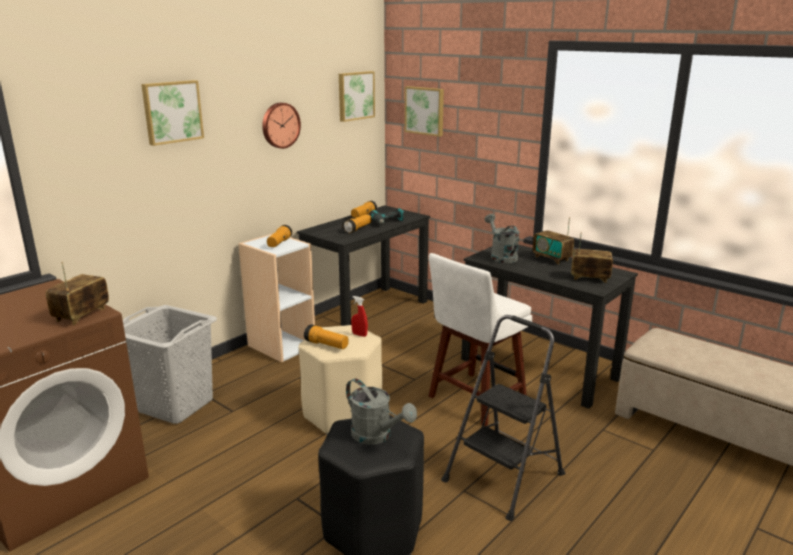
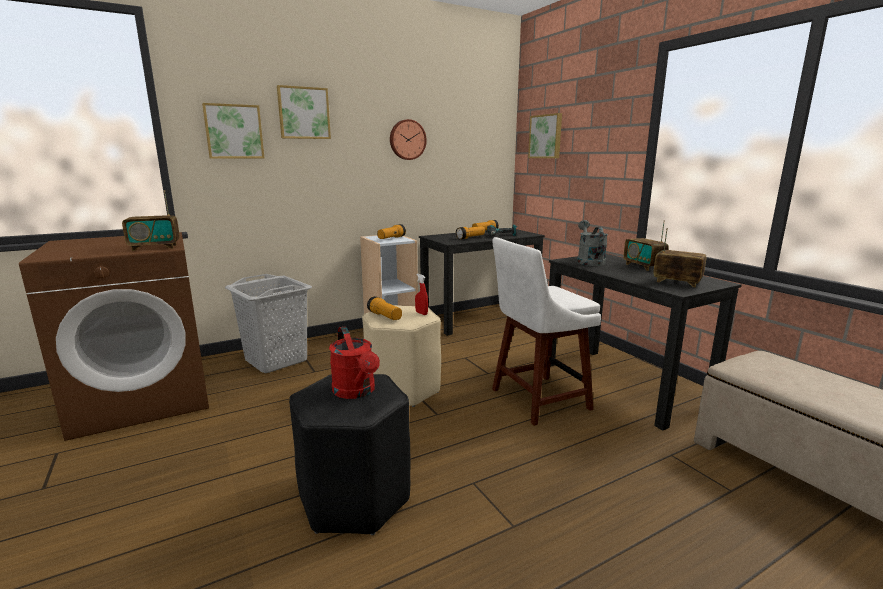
camera: 20 degrees right, 5 degrees down
radio [46,262,109,325] -> radio turned 150 degrees counterclockwise [122,190,180,251]
picture [339,71,375,122] -> picture moved to [202,103,264,159]
grey watering can [346,379,417,445] -> red watering can [329,326,380,399]
black step ladder [441,315,565,521] -> none

